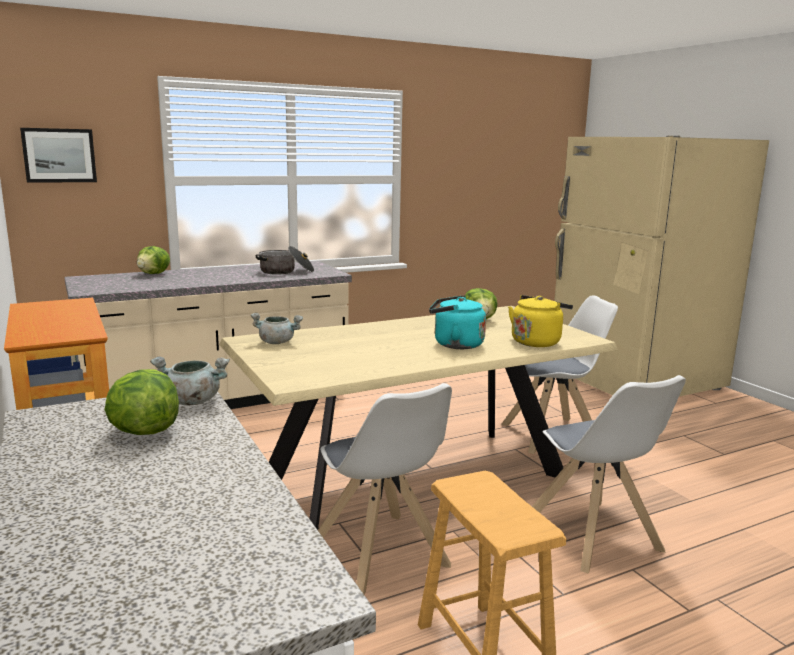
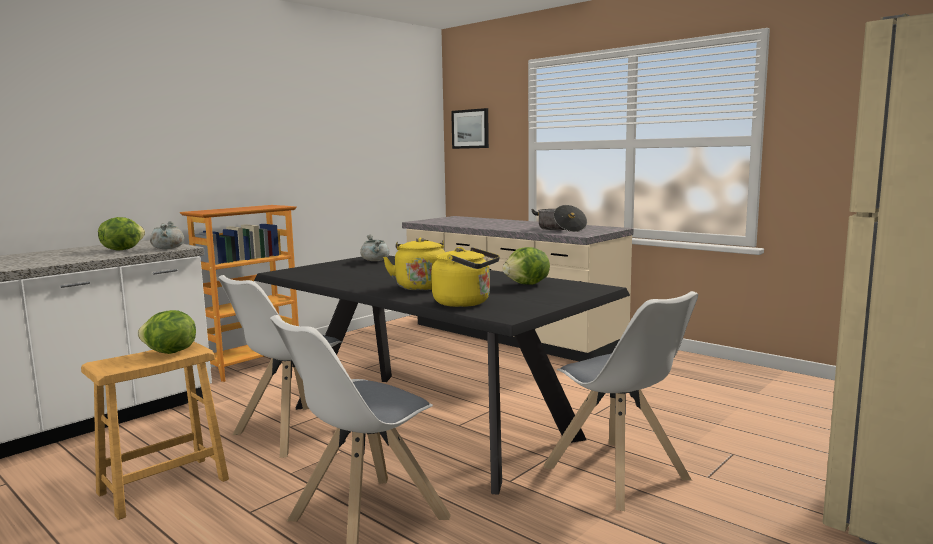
camera: 70 degrees right, 5 degrees down
lettuce [137,246,170,274] -> lettuce moved to [138,310,196,354]
beige dining table [219,306,618,530] -> black dining table [254,256,630,495]
turquoise kettle [429,295,486,349] -> yellow kettle [383,237,445,291]

